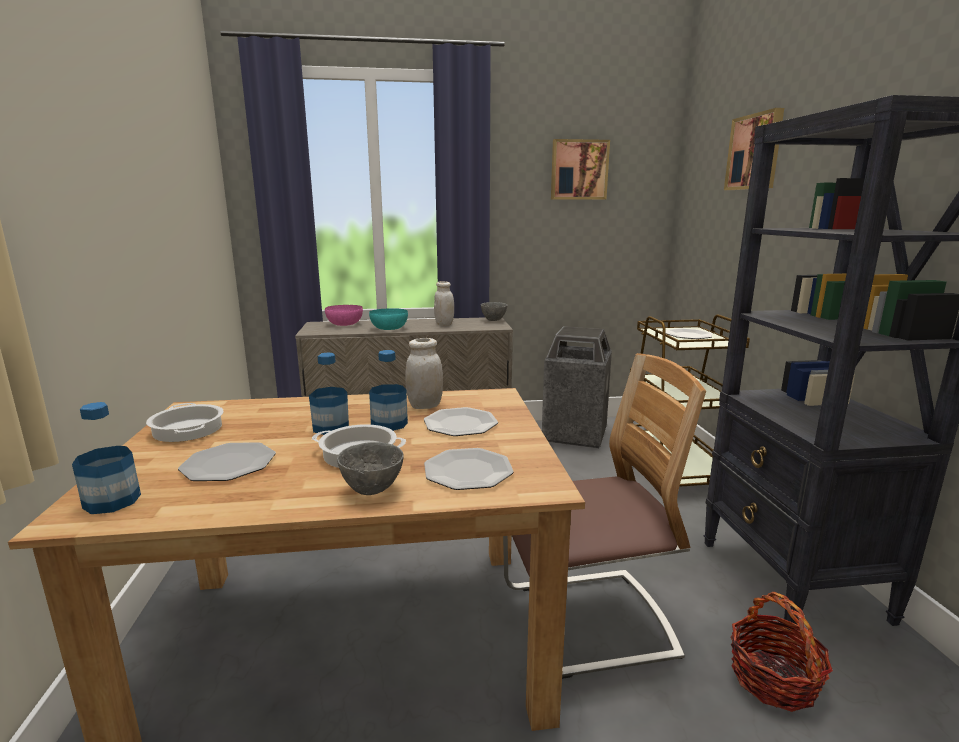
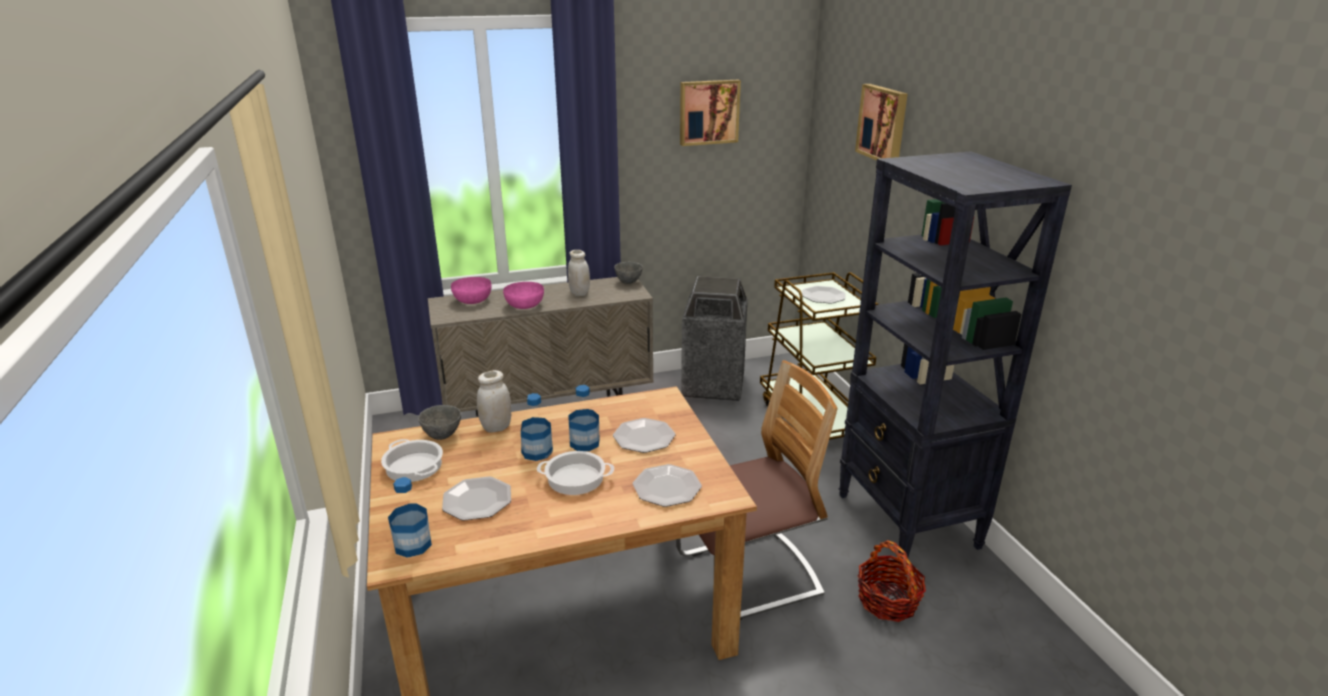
camera: 10 degrees left, 10 degrees up
grey bowl [337,442,404,495] -> grey bowl moved to [418,405,461,440]
turquoise bowl [369,308,408,330] -> pink bowl [503,282,544,309]
white jar [405,338,443,409] -> white jar moved to [477,370,511,433]

